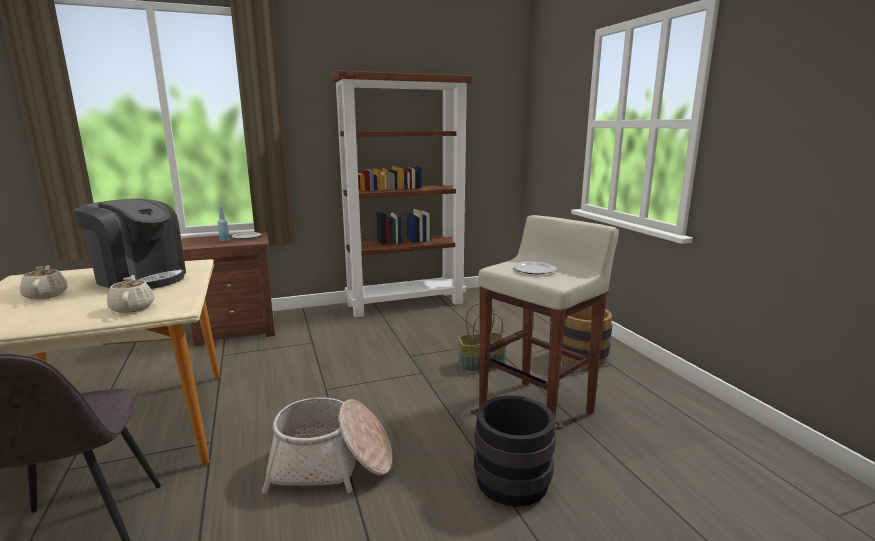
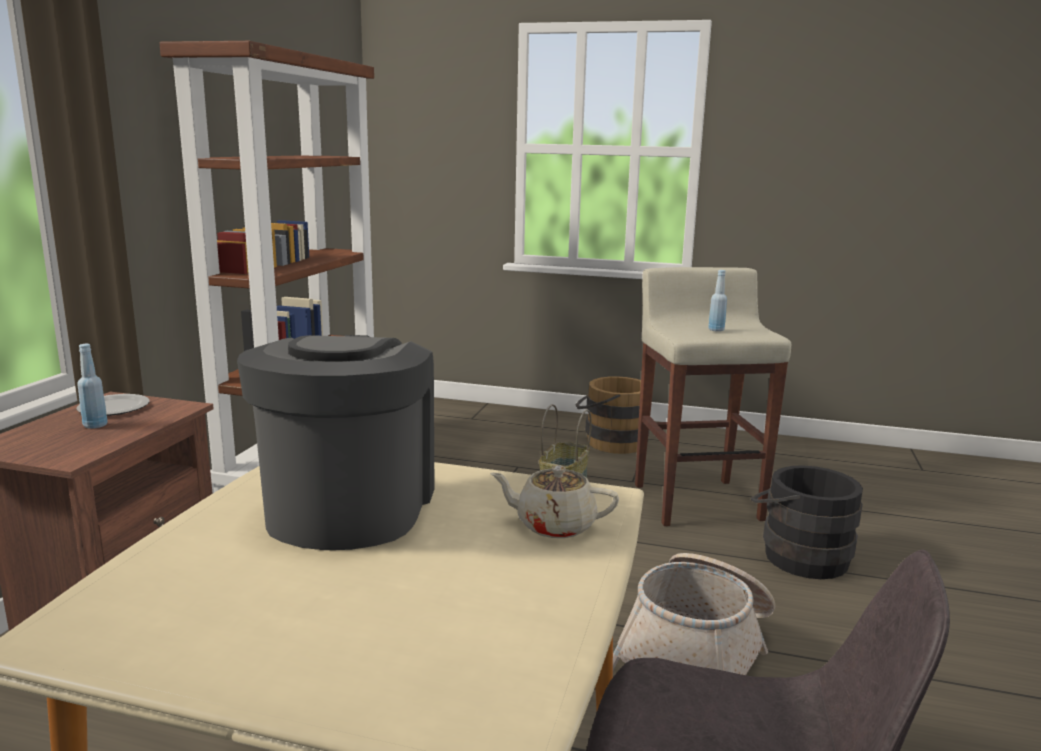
camera: 55 degrees left, 0 degrees up
beige teapot [20,265,67,299] -> none
coffee machine [74,199,186,289] -> coffee machine turned 60 degrees counterclockwise [237,335,434,550]
plate [513,262,556,274] -> blue bottle [708,270,727,332]

